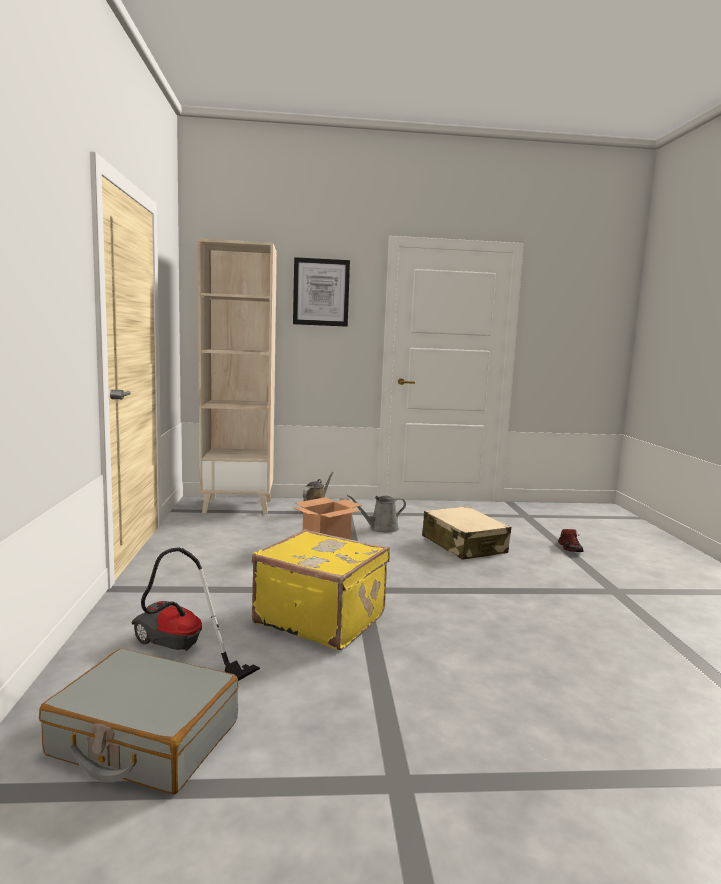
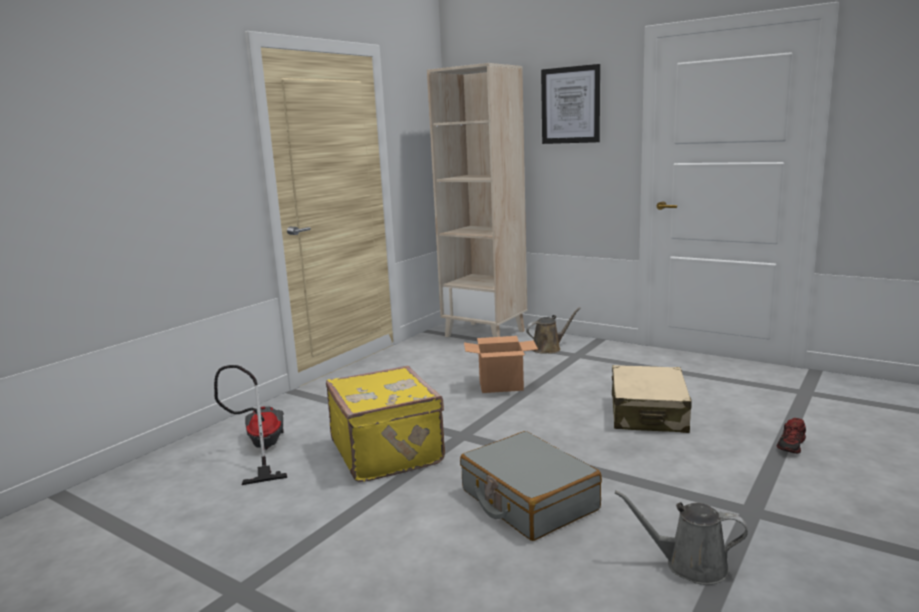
camera: 40 degrees right, 5 degrees up
grey suitcase [39,649,238,794] -> grey suitcase moved to [460,431,602,541]
grey watering can [347,495,406,533] -> grey watering can moved to [615,490,748,585]

